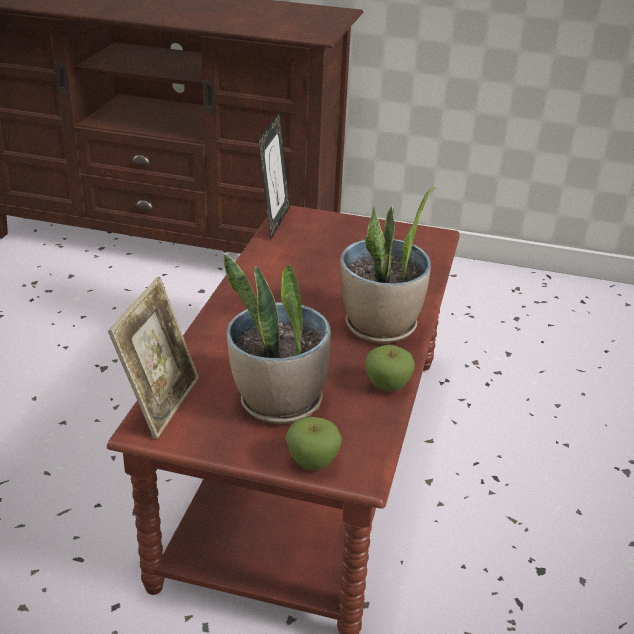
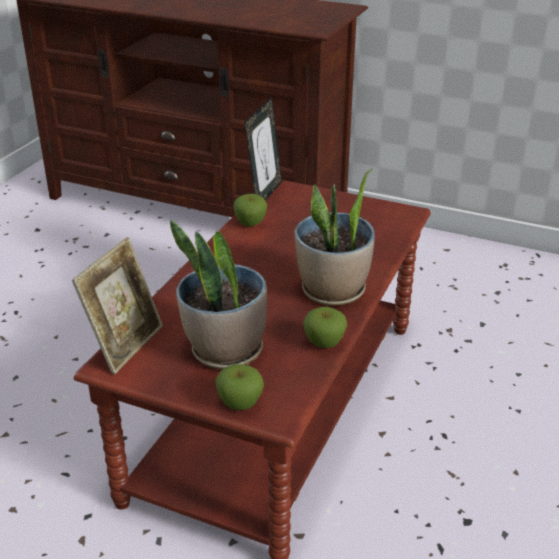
camera: 10 degrees right, 0 degrees up
none -> apple [233,194,267,227]

